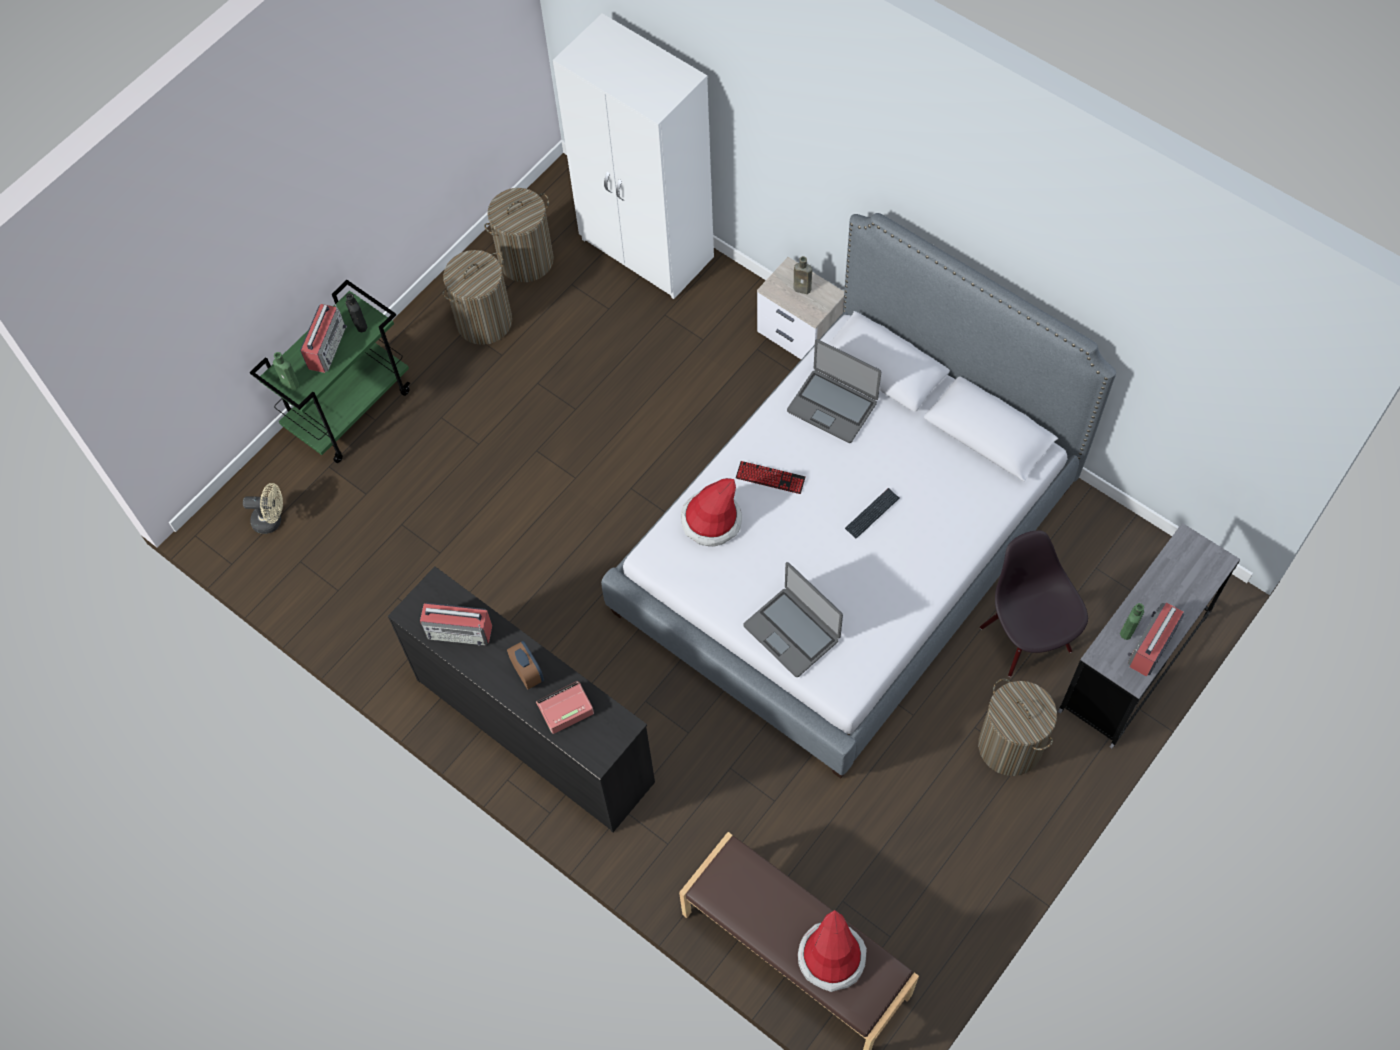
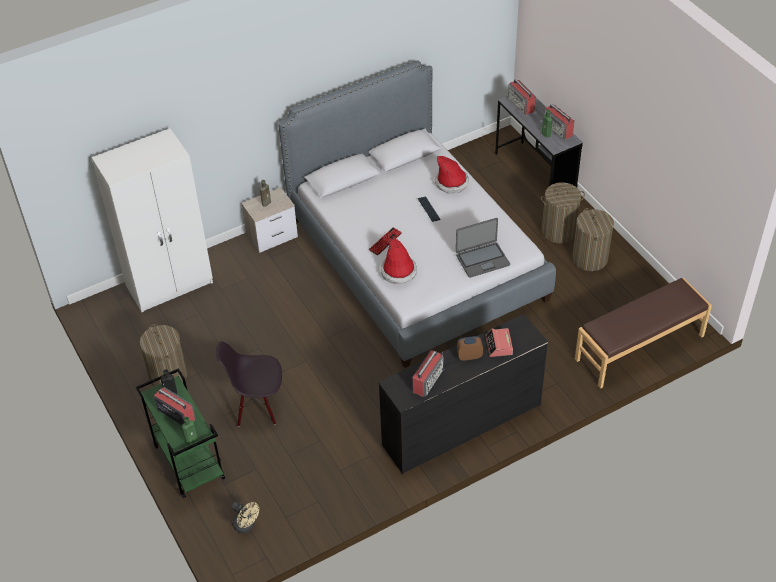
camera: 70 degrees left, 15 degrees down
beige fan [243,483,283,534] -> beige fan turned 105 degrees clockwise [232,502,259,533]
laundry basket [484,188,554,282] -> laundry basket moved to [572,208,614,271]
laptop [787,339,881,443] -> none
hat [798,910,867,992] -> hat moved to [435,156,469,194]
black chair [980,530,1088,677] -> black chair moved to [216,341,282,427]
none -> radio [508,79,536,115]

